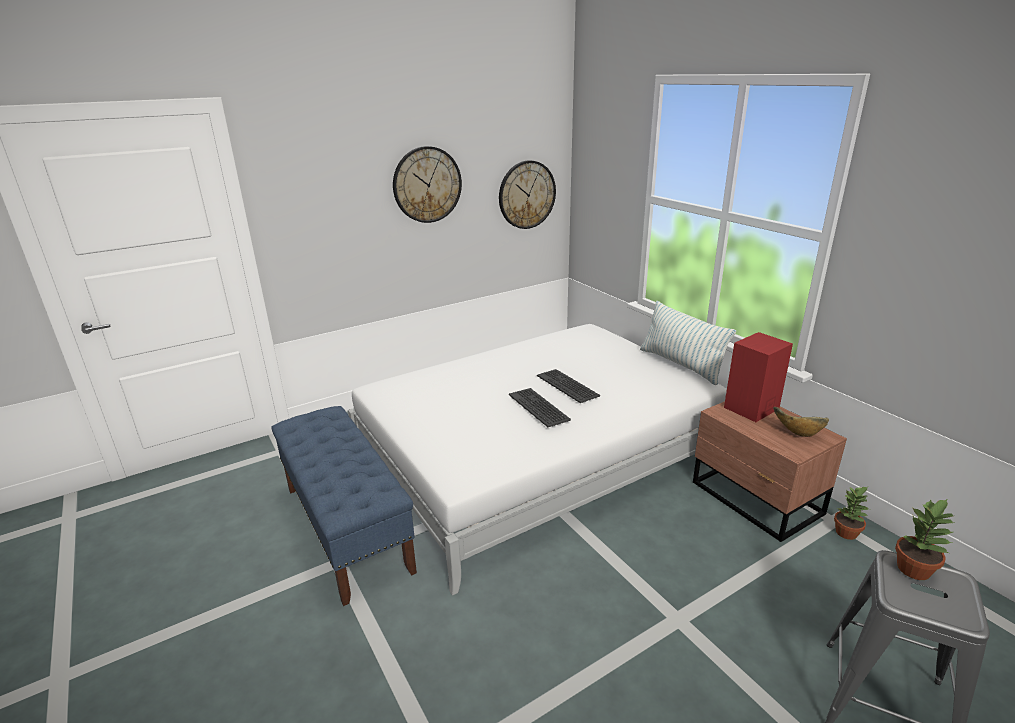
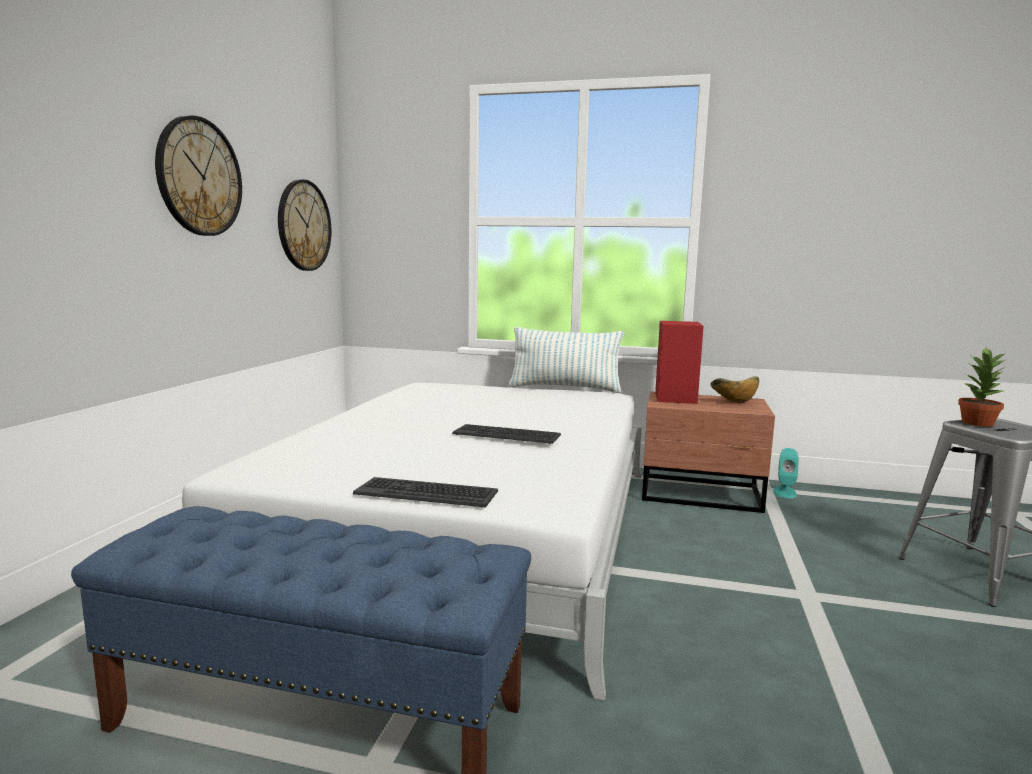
camera: 45 degrees left, 15 degrees down
keyboard [537,369,600,403] -> keyboard moved to [353,477,498,508]
potted plant [834,487,868,540] -> turquoise speaker [773,448,799,498]

